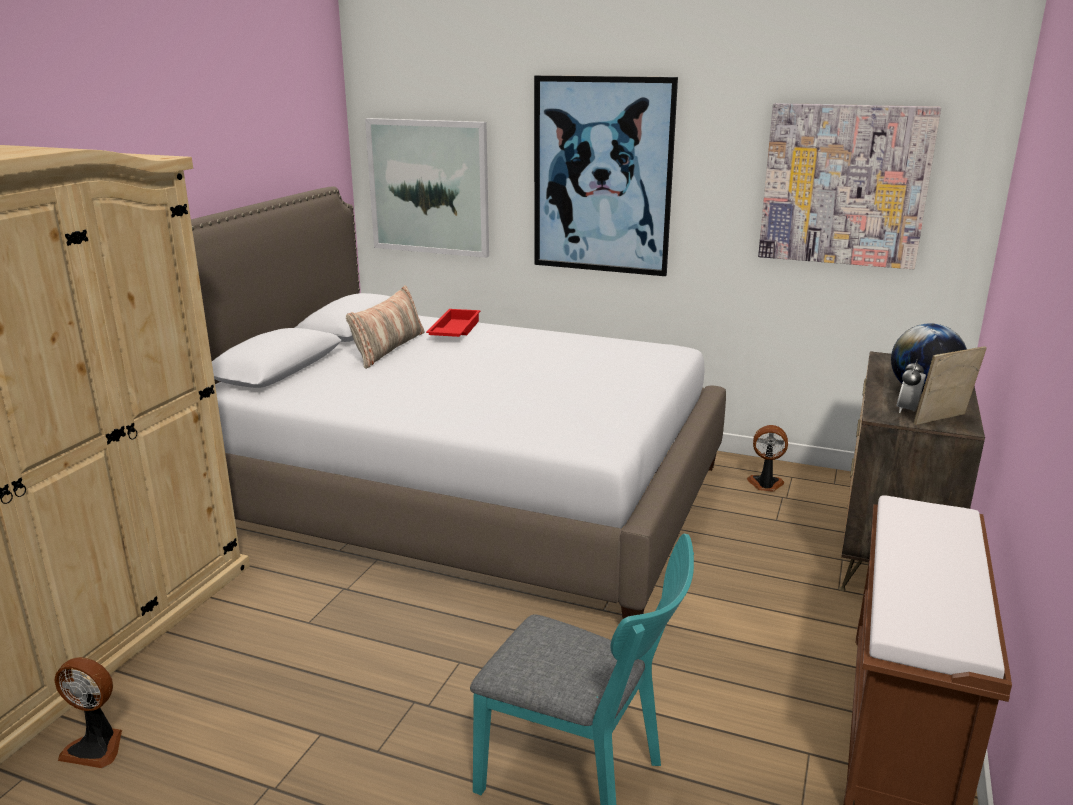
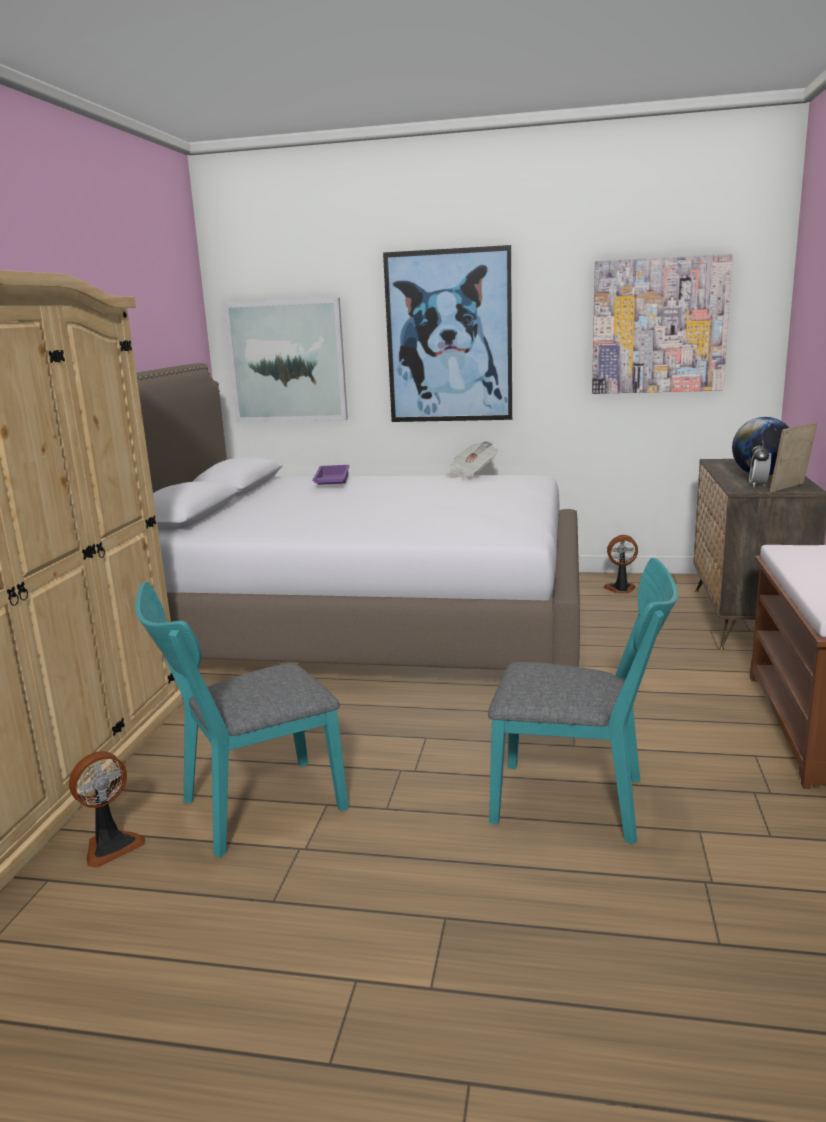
camera: 10 degrees left, 5 degrees down
fan [55,657,122,768] -> fan turned 45 degrees counterclockwise [69,751,146,868]
pillow [346,285,424,369] -> none
red tray [426,309,481,337] -> purple tray [312,465,350,485]
none -> turquoise chair [135,582,349,858]
none -> newspaper [445,441,498,478]

